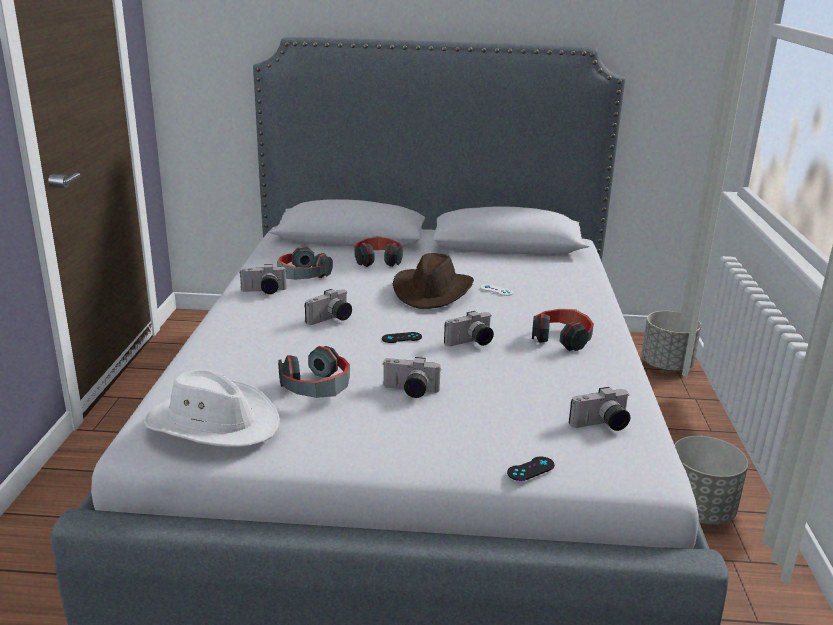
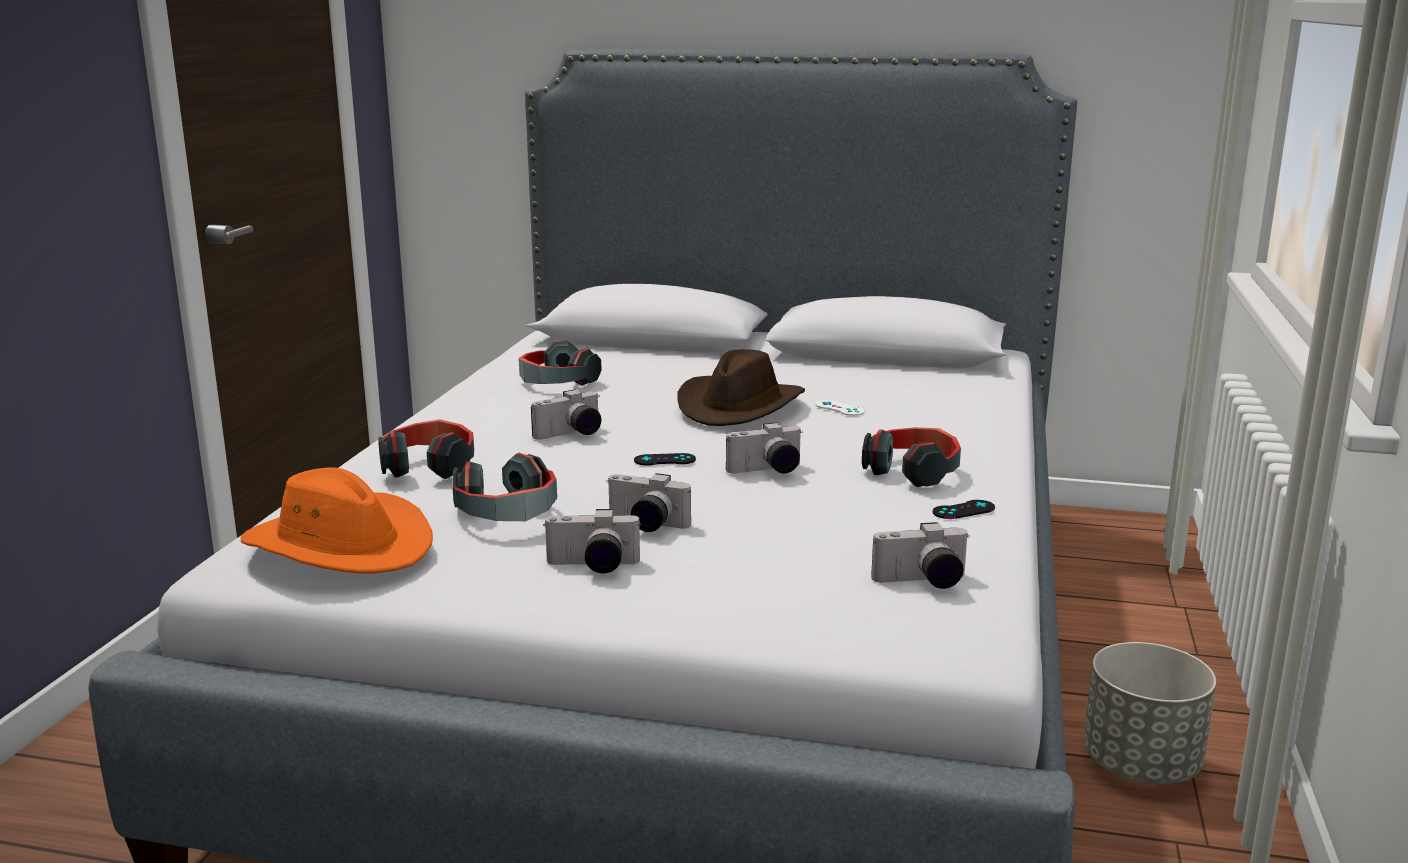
camera: 10 degrees right, 5 degrees down
white hat [144,369,280,447] -> orange hat [241,468,433,573]
camera [240,264,287,294] -> camera moved to [543,509,641,574]
headphones [355,236,403,267] -> headphones moved to [378,419,474,479]
black game controller [507,456,555,481] -> black game controller moved to [933,500,995,519]
grey planter [641,311,702,371] -> none

